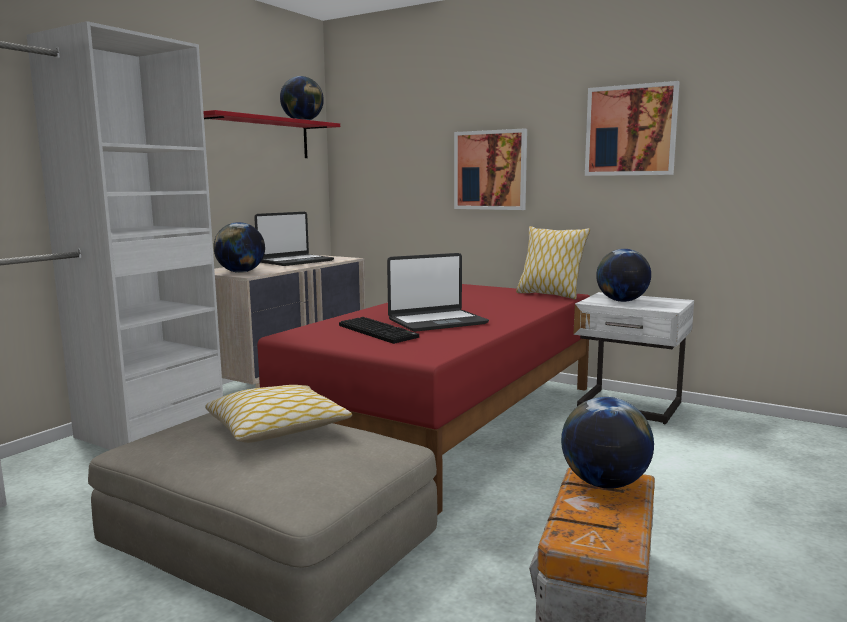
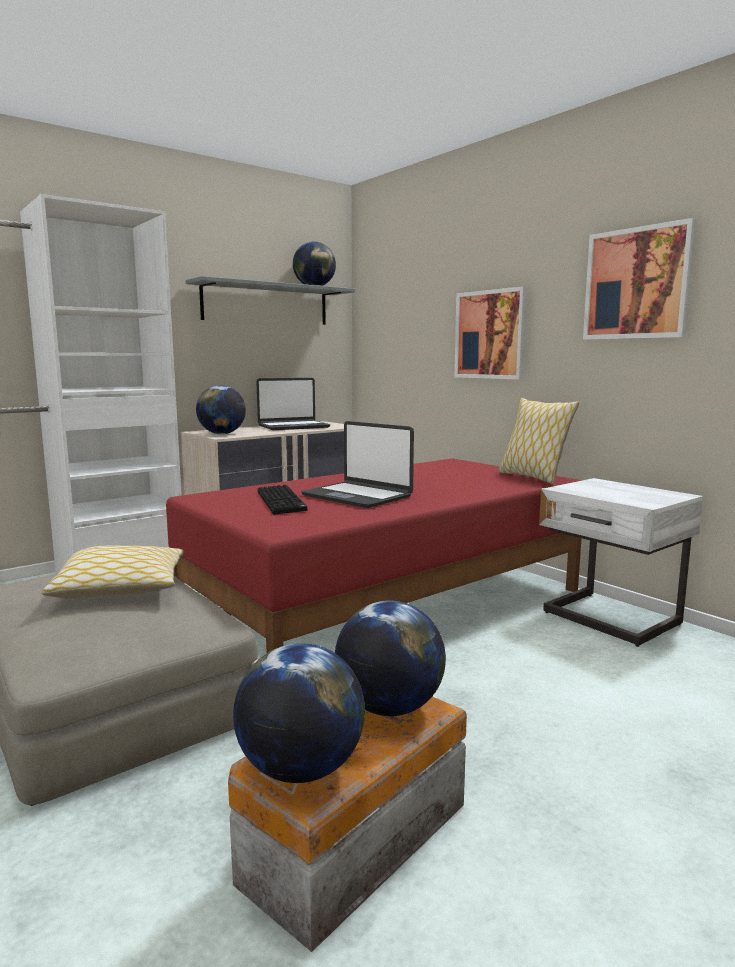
camera: 20 degrees right, 0 degrees up
red shelf [203,110,340,158] -> grey shelf [186,276,355,325]
laptop [387,253,489,332] -> laptop turned 45 degrees clockwise [301,421,414,508]
globe [596,249,651,302] -> globe moved to [233,643,365,783]

